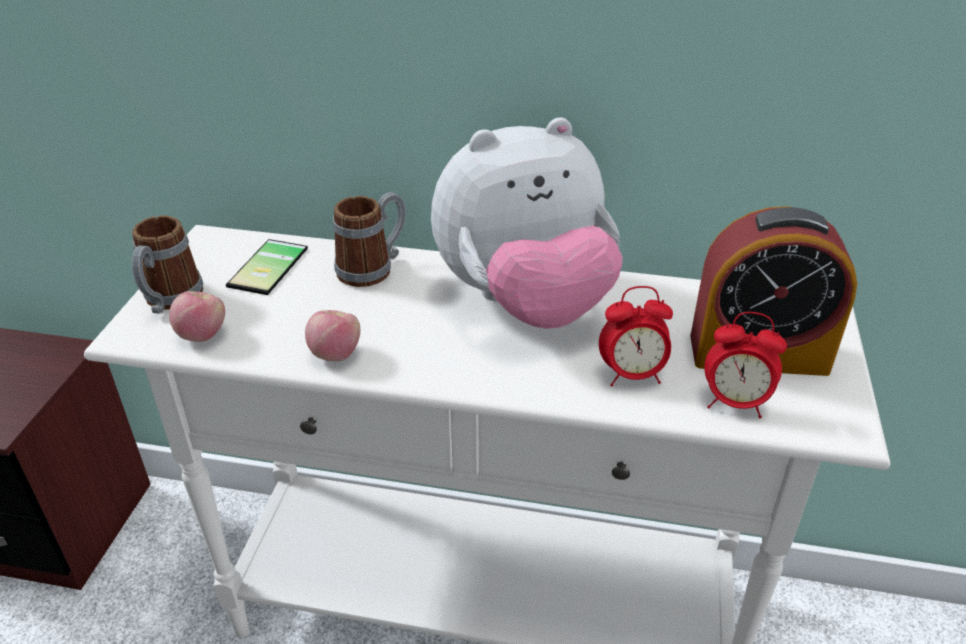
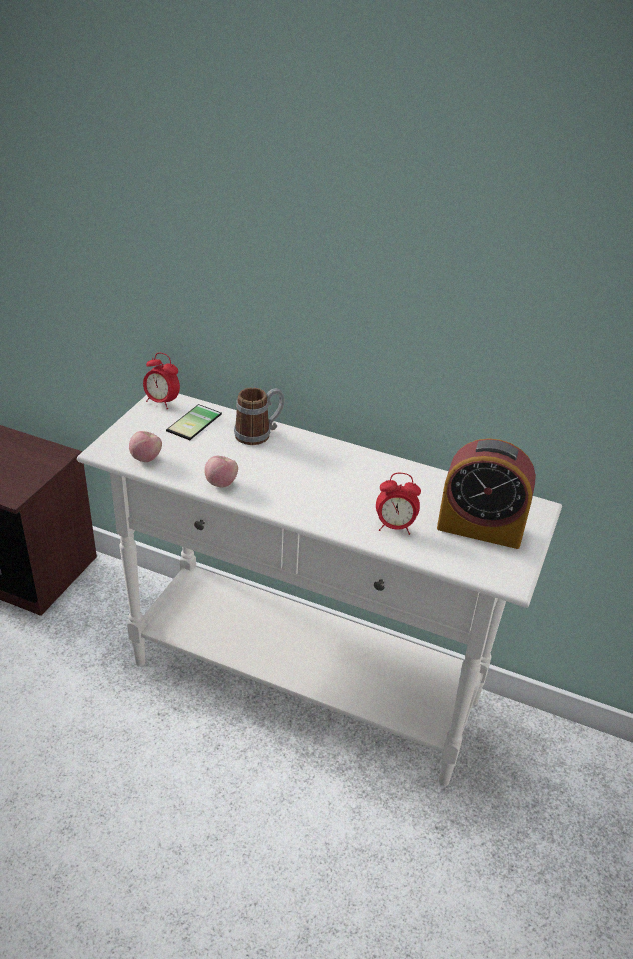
camera: 10 degrees right, 0 degrees up
mug [132,216,203,314] -> none
plush toy [431,118,623,329] -> none
alarm clock [704,312,787,418] -> alarm clock moved to [143,353,180,409]

